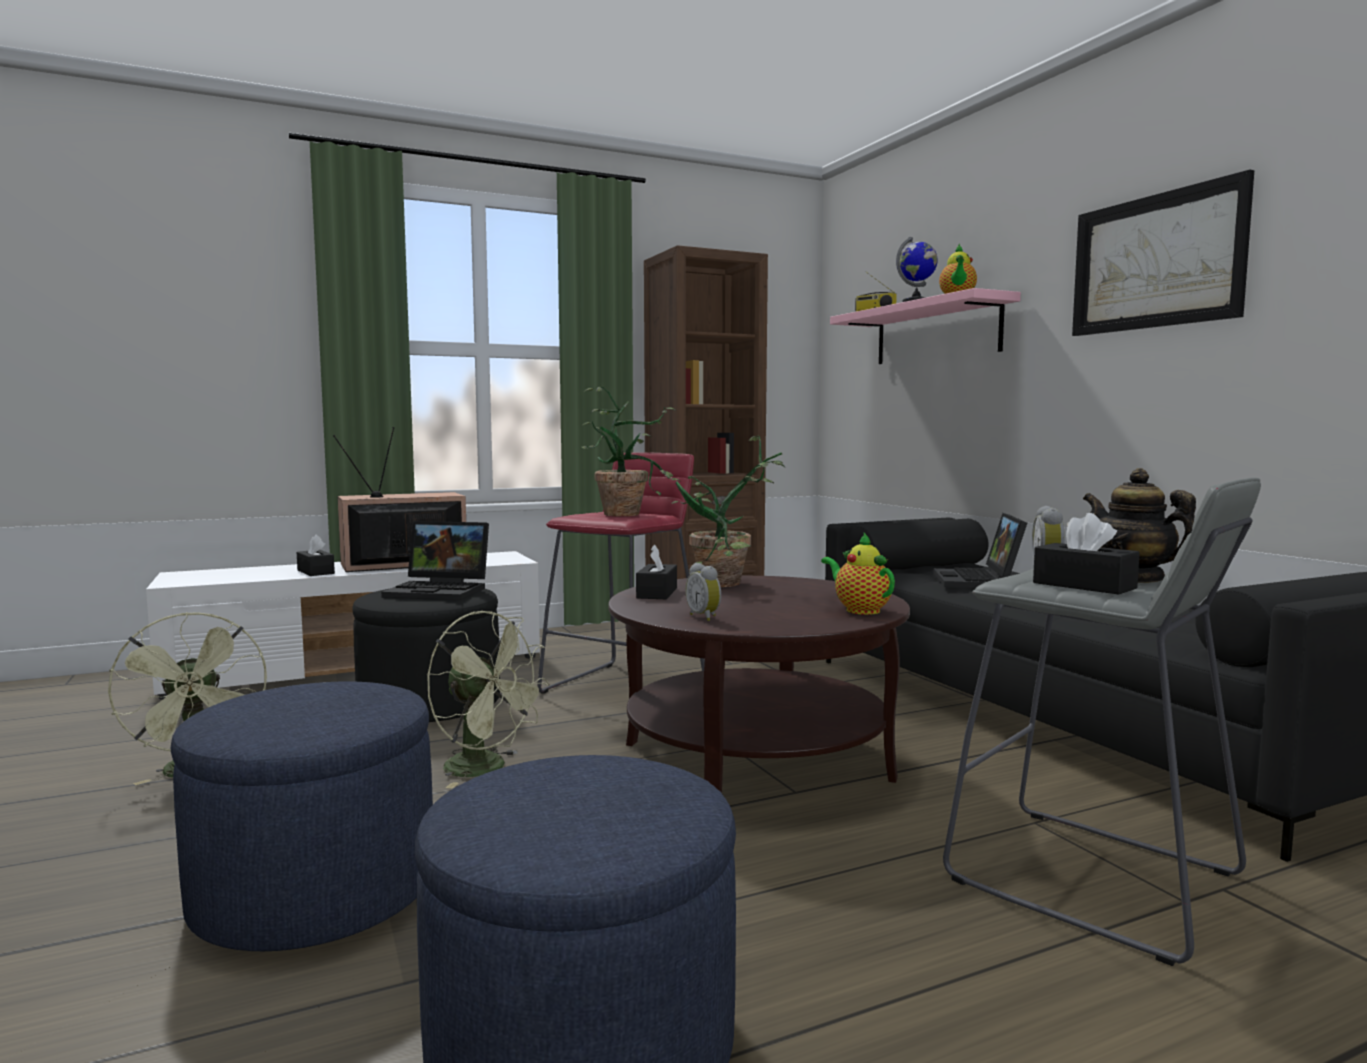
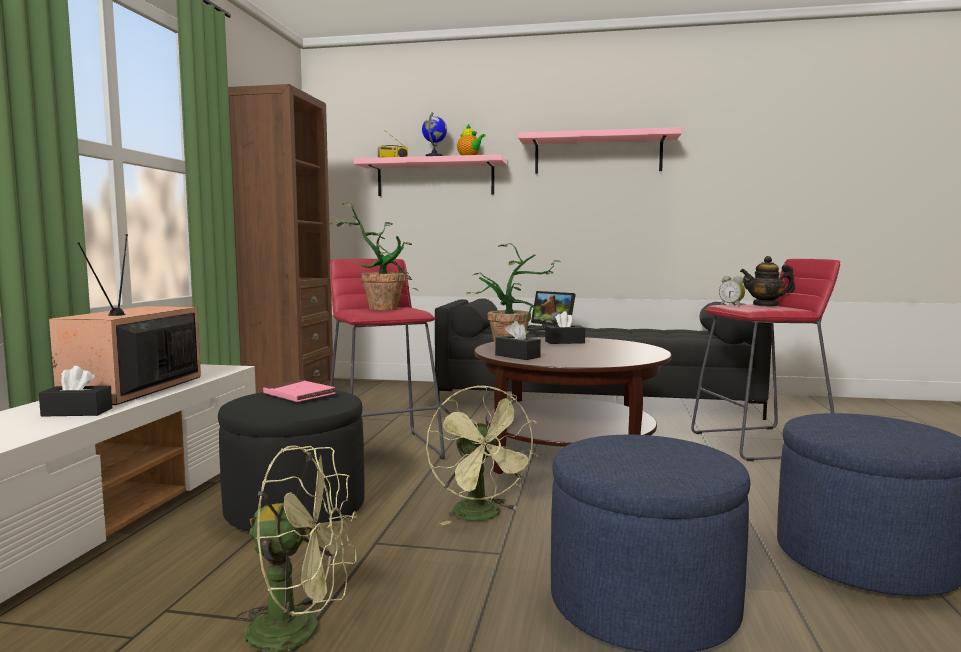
camera: 55 degrees left, 0 degrees up
laptop [382,521,489,600] -> pink book [263,380,336,402]
green fan [427,611,549,788] -> green fan turned 90 degrees clockwise [426,386,538,525]
alarm clock [685,563,721,621] -> none
teapot [821,533,895,615] -> none
grey stool [943,478,1261,966] -> red stool [691,259,840,461]
black tissue box [1033,513,1140,595] -> black tissue box moved to [545,311,585,344]
picture [1072,169,1254,336] -> pink shelf [518,127,682,174]

